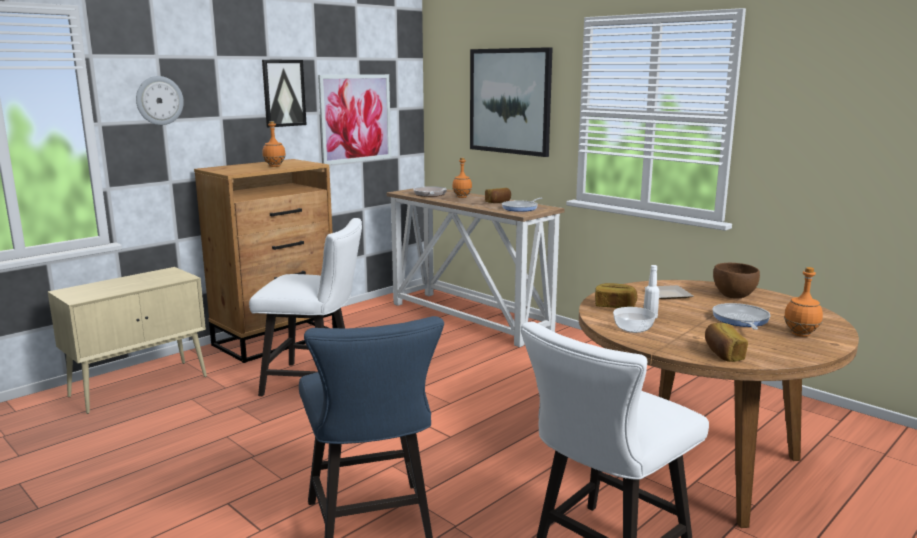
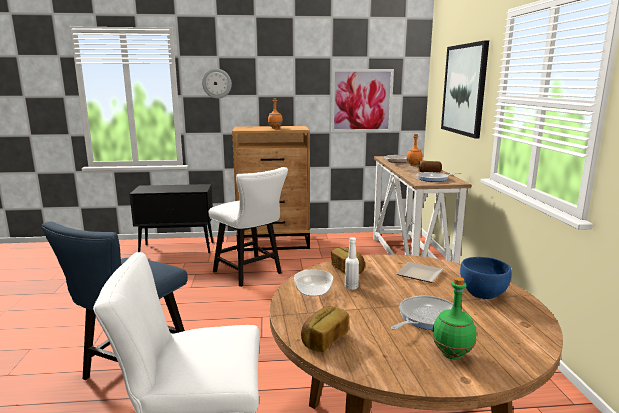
camera: 40 degrees right, 0 degrees up
beige cabinet [48,267,207,414] -> black cabinet [130,184,213,253]
picture [262,60,307,127] -> none
brown bowl [713,263,760,299] -> blue bowl [460,257,512,299]
orange bottle [784,267,823,337] -> green bottle [432,277,476,360]

